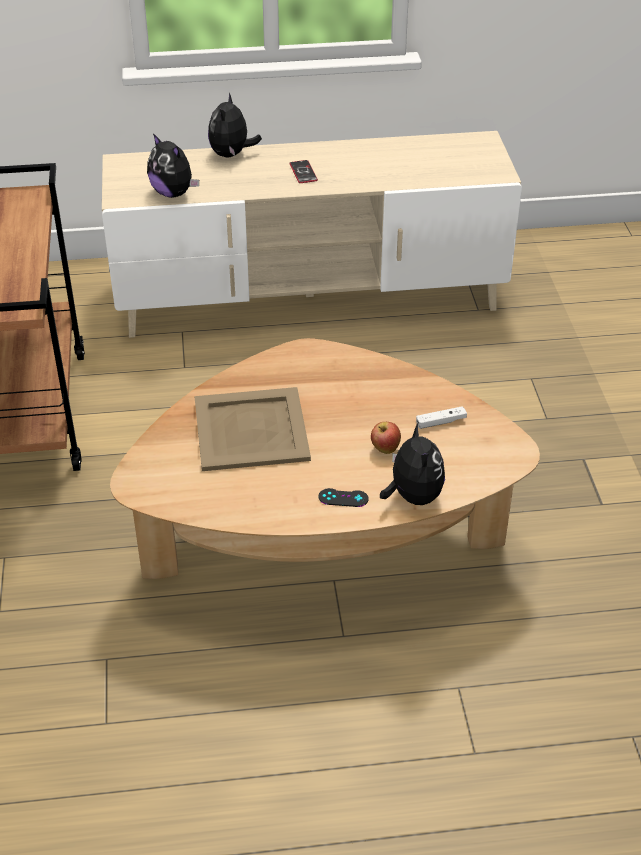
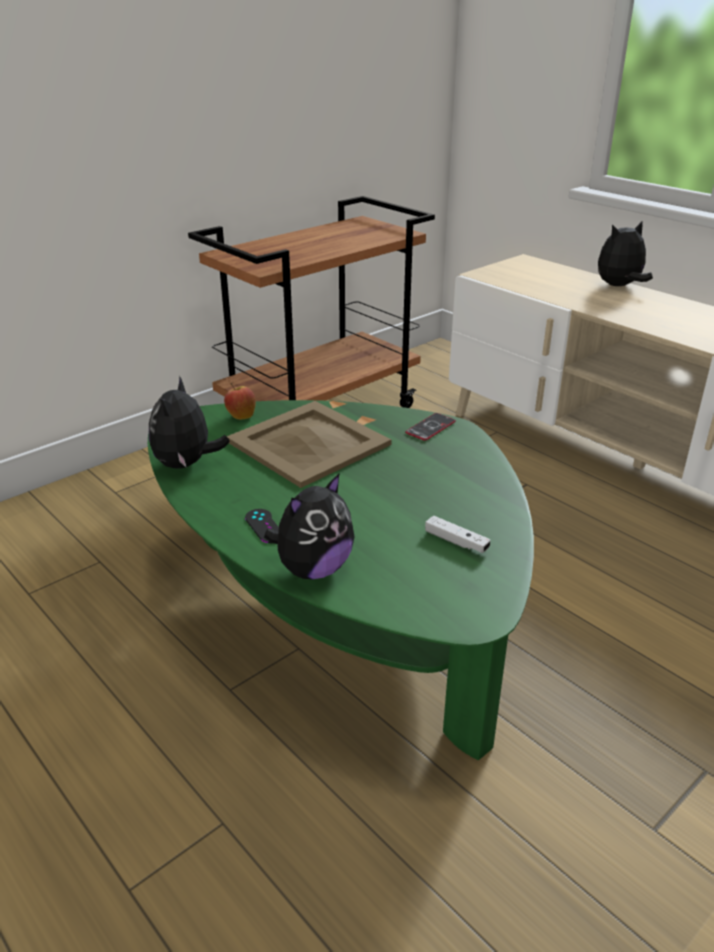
camera: 55 degrees right, 10 degrees down
brown coffee table [110,338,540,579] -> green coffee table [148,400,534,760]
plush toy [147,133,199,198] -> plush toy moved to [149,376,230,469]
phone [289,160,318,183] -> phone moved to [405,413,456,441]
apple [371,422,401,454] -> apple moved to [224,383,256,420]

